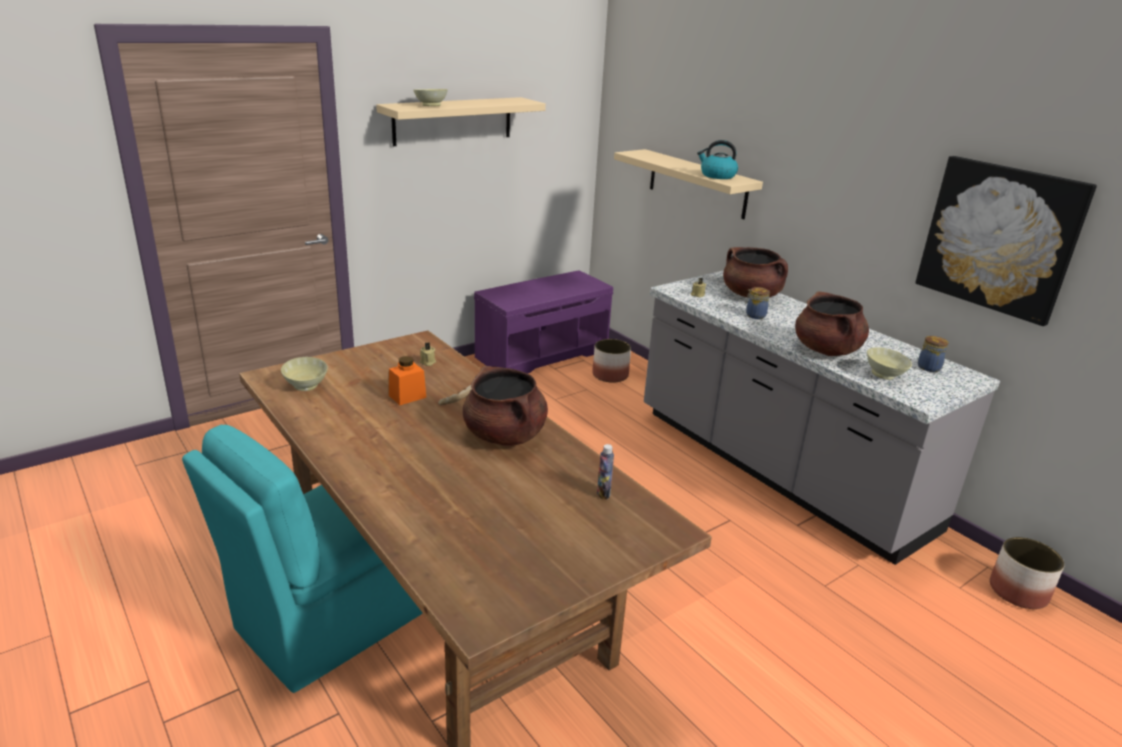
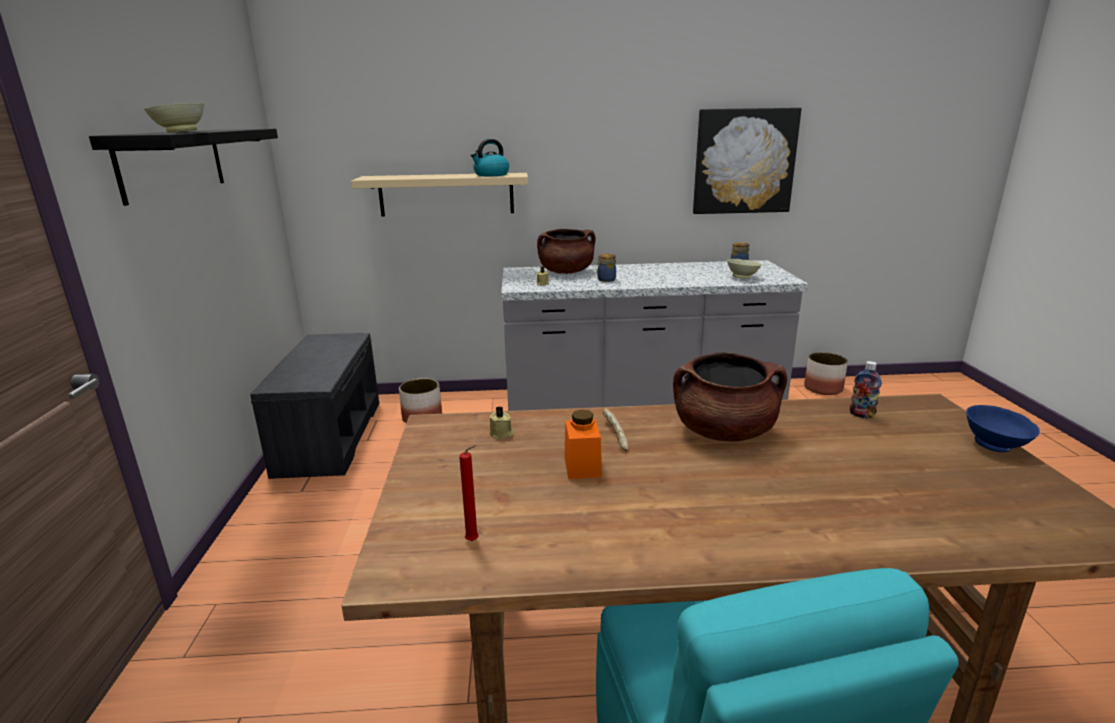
camera: 55 degrees left, 5 degrees down
beige bowl [281,357,328,391] -> red candle [459,445,479,541]
beige shelf [376,97,546,146] -> black shelf [89,129,278,206]
purple bench [474,270,613,373] -> grey bench [250,333,379,479]
brown cooking pot [795,291,869,356] -> none
none -> blue bowl [966,405,1040,452]

